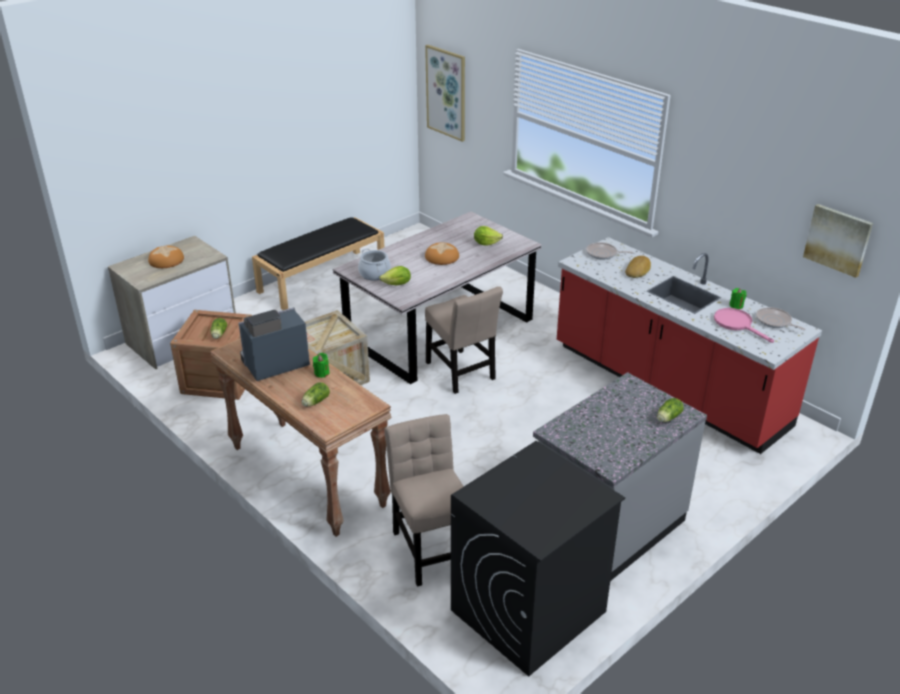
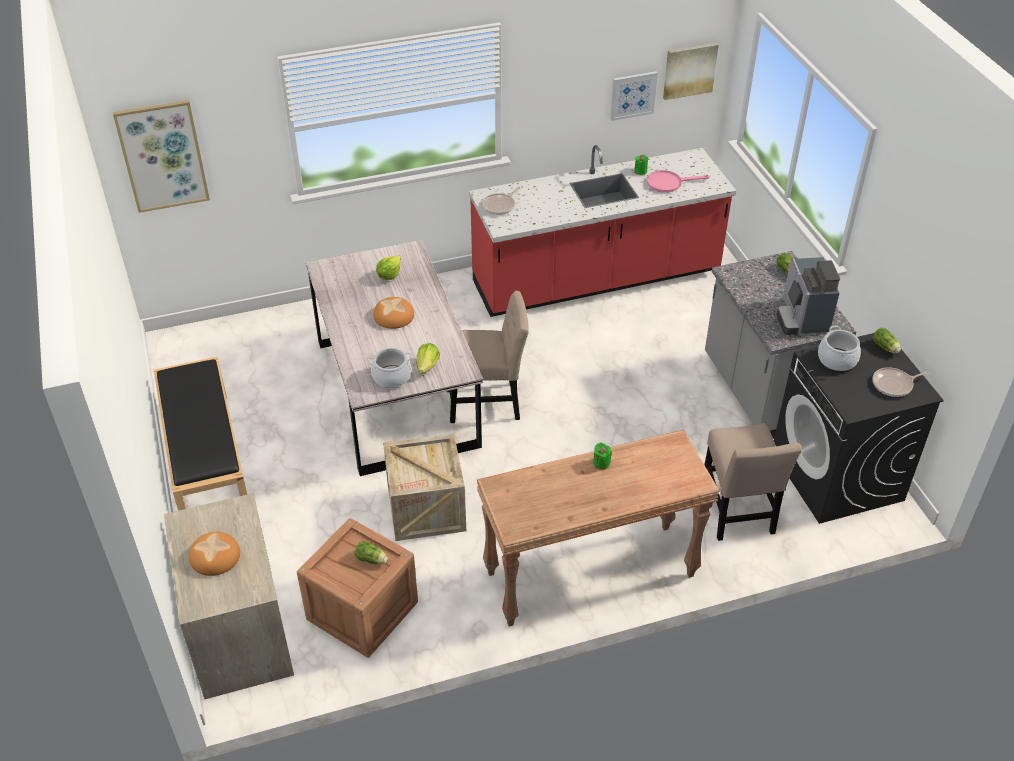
camera: 65 degrees left, 10 degrees up
coffee machine [239,307,310,381] -> coffee machine moved to [777,257,840,335]
lettuce [302,382,330,407] -> lettuce moved to [873,328,901,354]
beige chair [384,414,464,587] -> beige chair turned 105 degrees counterclockwise [704,424,802,541]
bread [625,256,651,278] -> none
frying pan [756,307,806,330] -> frying pan moved to [872,367,930,397]
none -> picture [610,71,658,121]
none -> cooking pot [818,325,861,371]

